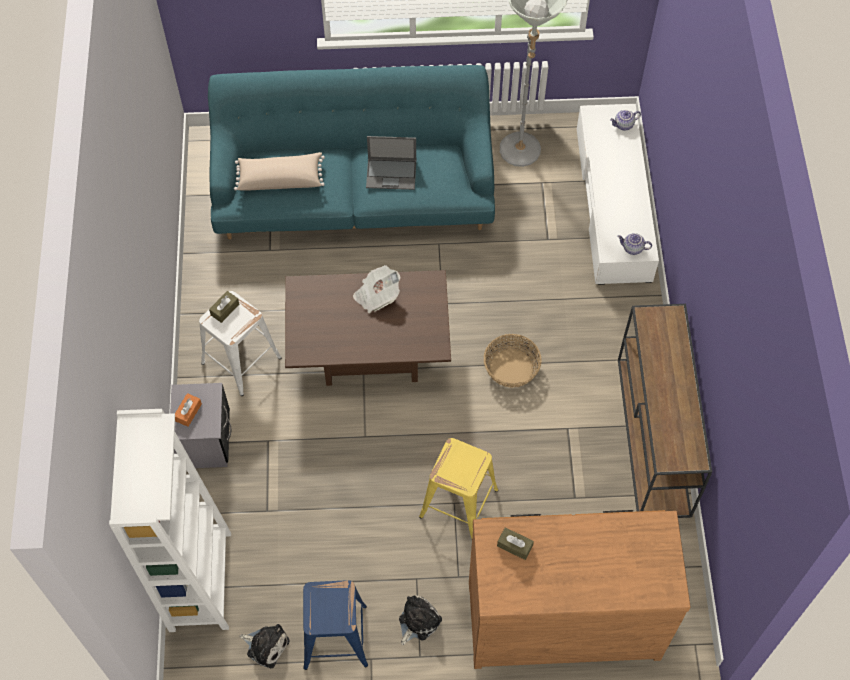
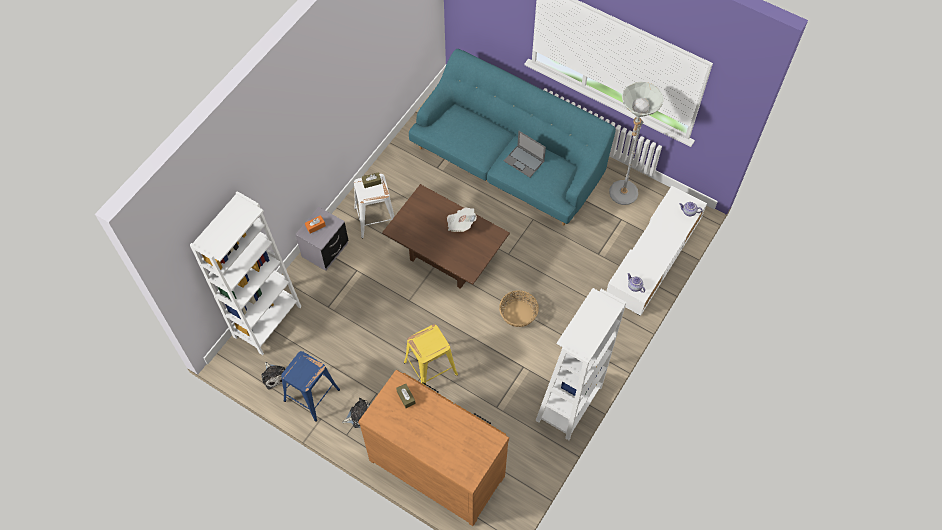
camera: 35 degrees right, 0 degrees up
beige pillow [234,152,325,191] -> none
brown console table [618,304,712,518] -> white bookcase [535,288,626,440]

